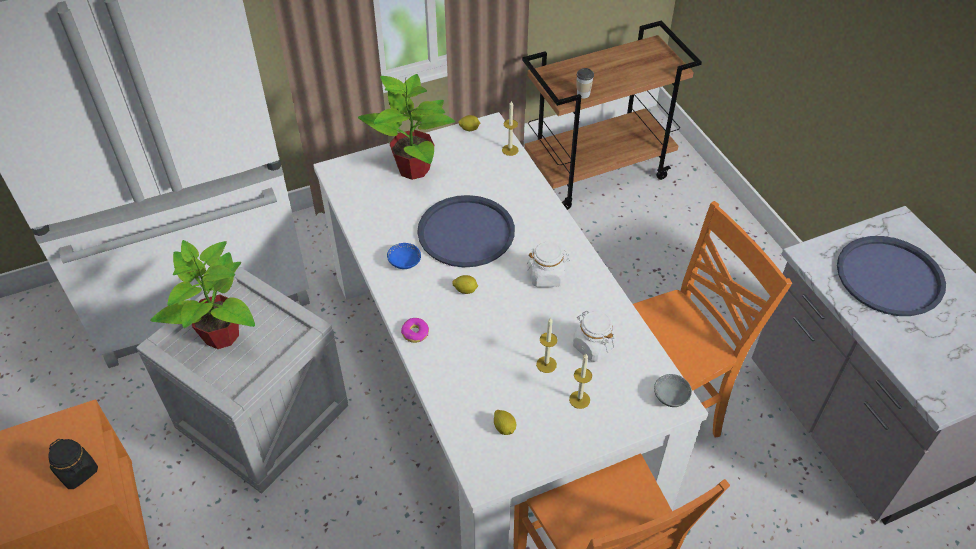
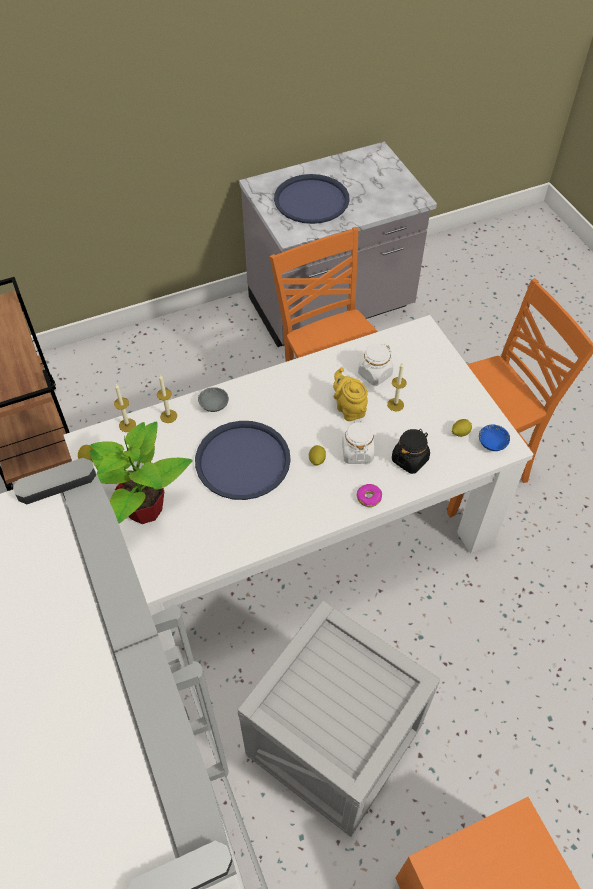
camera: 90 degrees left, 5 degrees up
black jar [48,439,98,489] -> black jar moved to [392,429,430,474]
potted plant [150,240,255,349] -> none
blue bowl [387,243,421,269] -> blue bowl moved to [479,425,510,451]
white jar [526,242,570,287] -> white jar moved to [342,420,374,464]
candle [569,354,592,409] -> candle moved to [157,375,177,423]
cup [577,68,594,98] -> none
grey bowl [654,374,692,407] -> grey bowl moved to [198,387,229,412]
none -> yellow teapot [333,368,368,421]

